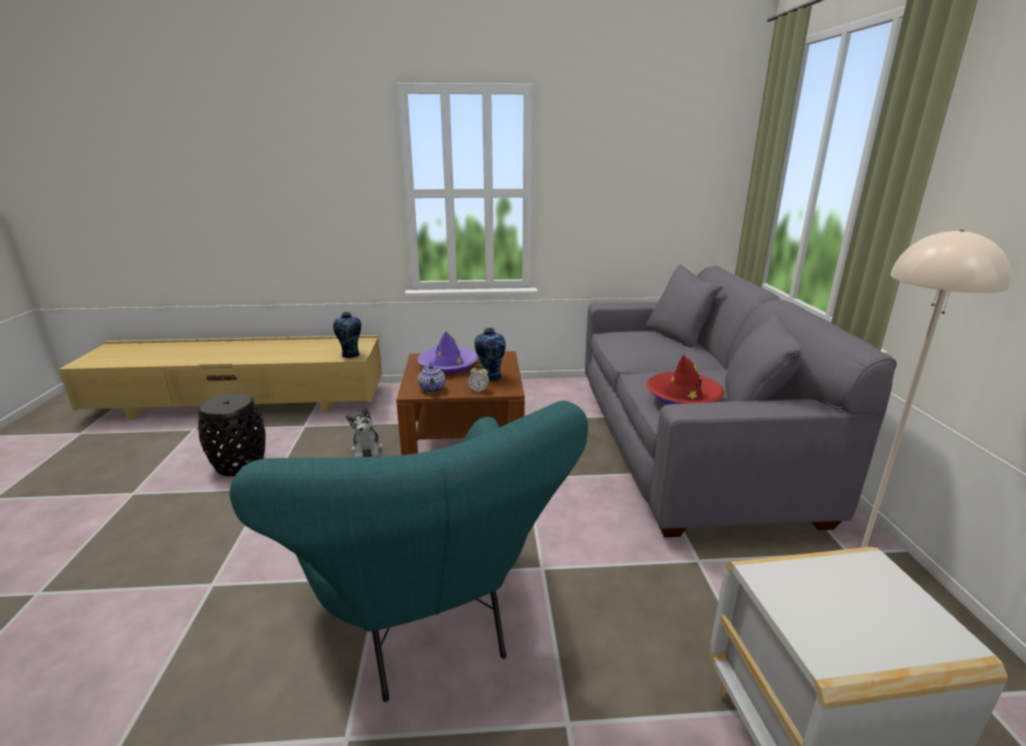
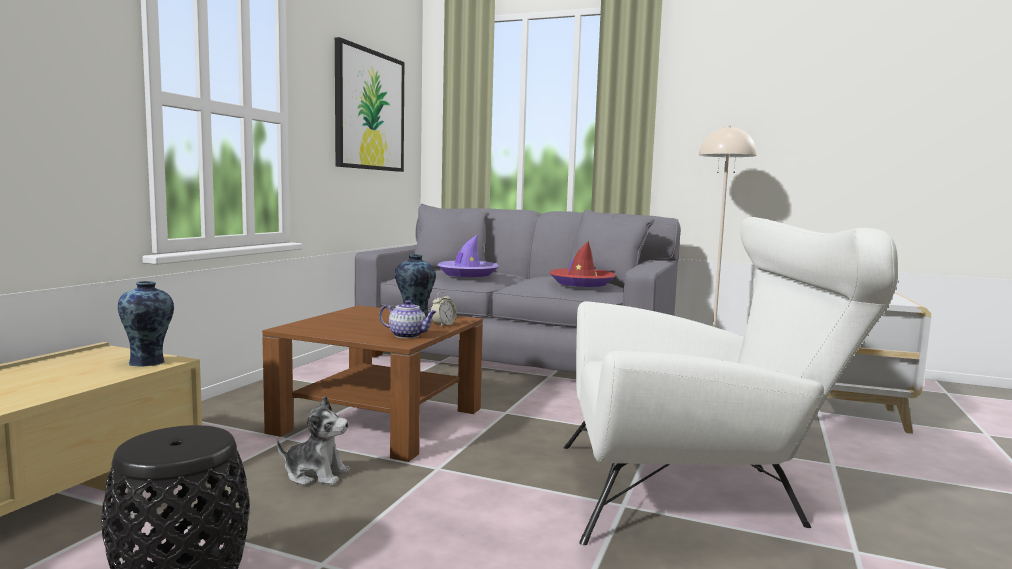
camera: 65 degrees left, 15 degrees down
turquoise armchair [230,401,588,702] -> white armchair [564,217,898,545]
purple hat [417,331,478,374] -> purple hat moved to [437,235,499,277]
none -> picture [335,37,404,172]

